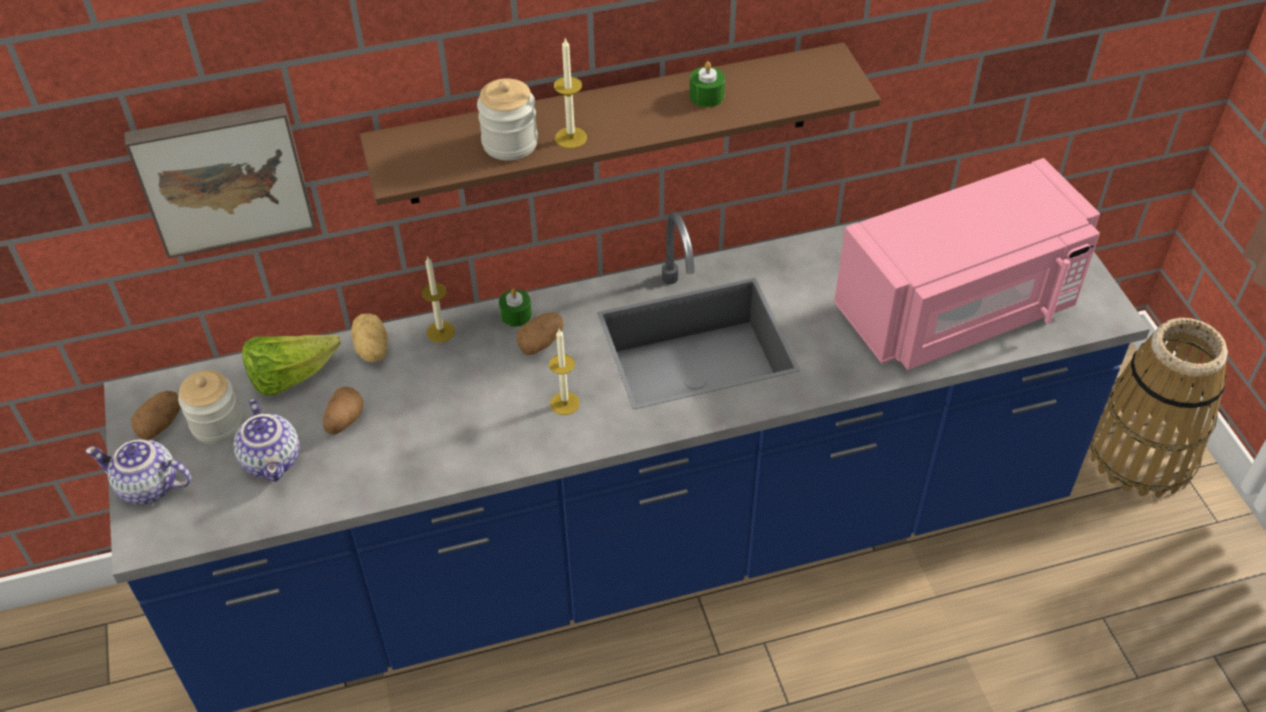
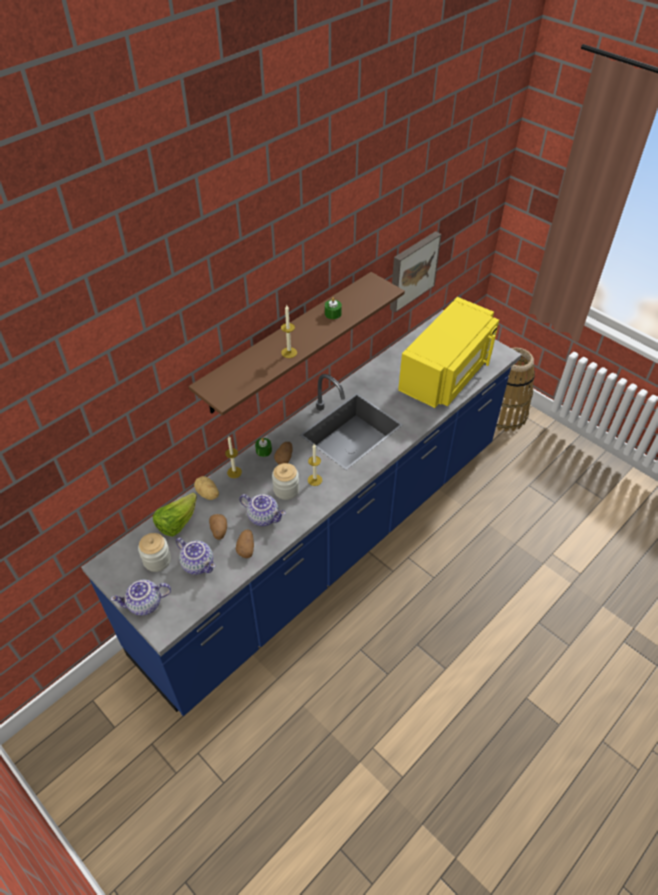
camera: 30 degrees left, 0 degrees up
picture [124,103,316,258] -> picture moved to [390,231,441,313]
potato [131,391,180,440] -> potato moved to [236,529,254,558]
jar [477,78,538,161] -> jar moved to [272,463,299,500]
pink microwave [834,158,1100,370] -> yellow microwave [398,297,499,408]
none -> teapot [239,494,286,526]

